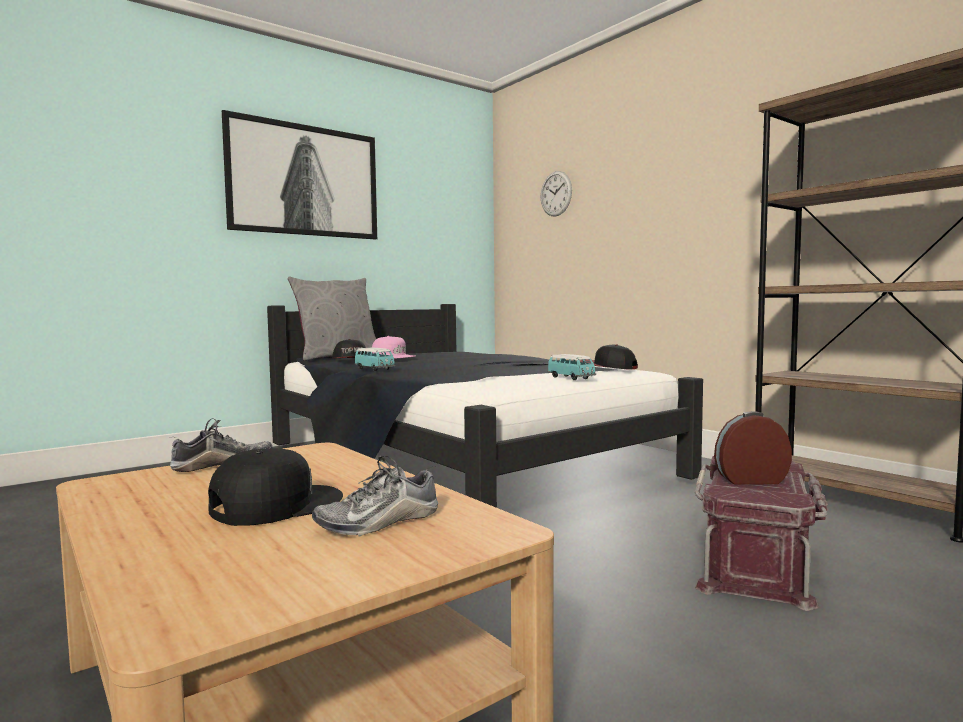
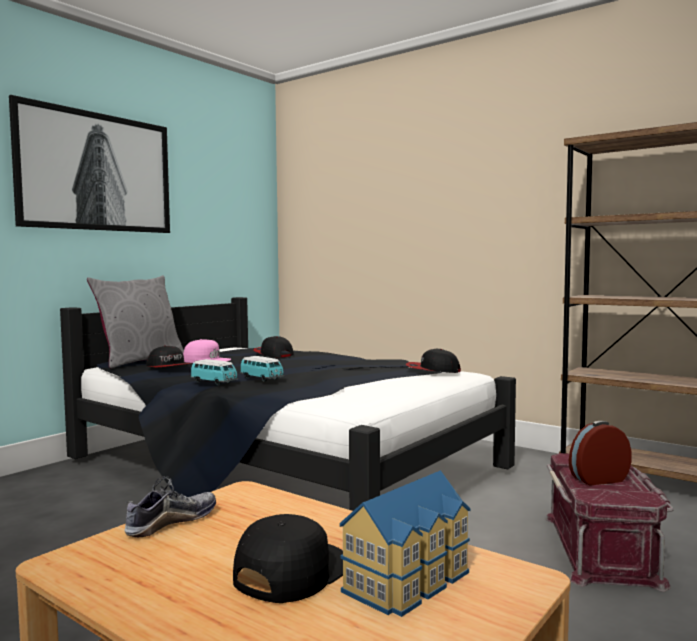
camera: 15 degrees left, 0 degrees up
shoe [312,456,438,537] -> toy house [339,470,471,617]
wall clock [541,171,572,216] -> none
toy car [548,354,596,380] -> toy car moved to [240,356,285,382]
none -> cap [253,336,294,357]

